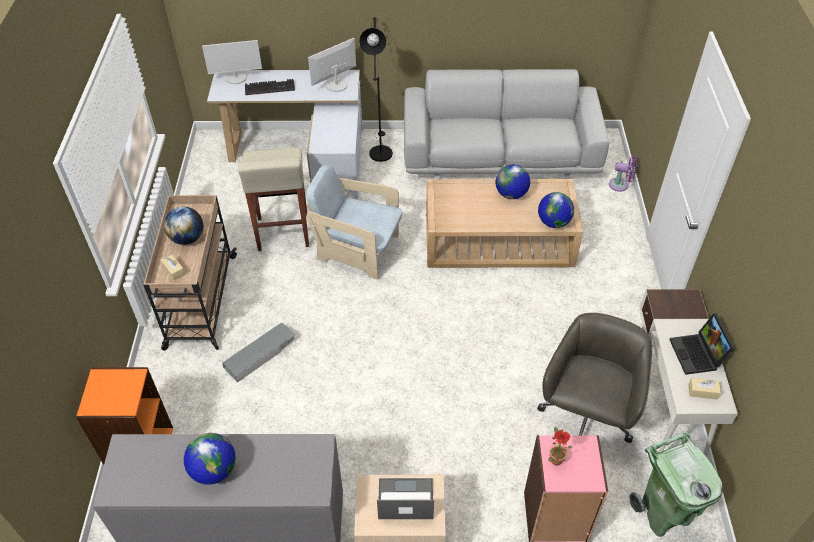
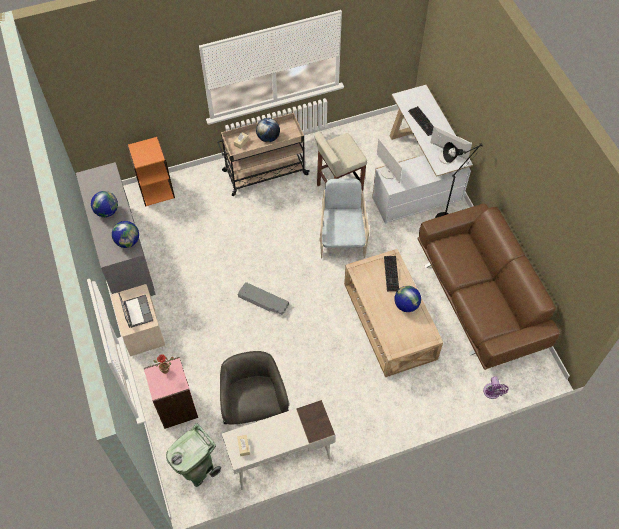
camera: 70 degrees right, 10 degrees up
monitor [202,40,262,84] -> monitor moved to [377,138,402,183]
grey storage box [222,322,295,383] -> grey storage box moved to [238,282,289,315]
grey sofa [404,69,609,179] -> brown sofa [418,203,560,370]
grey office chair [537,313,652,443] -> grey office chair turned 105 degrees counterclockwise [220,351,289,425]
globe [538,192,574,228] -> globe moved to [112,221,139,248]
laptop [669,313,735,375] -> none
none -> keyboard [384,256,399,291]

